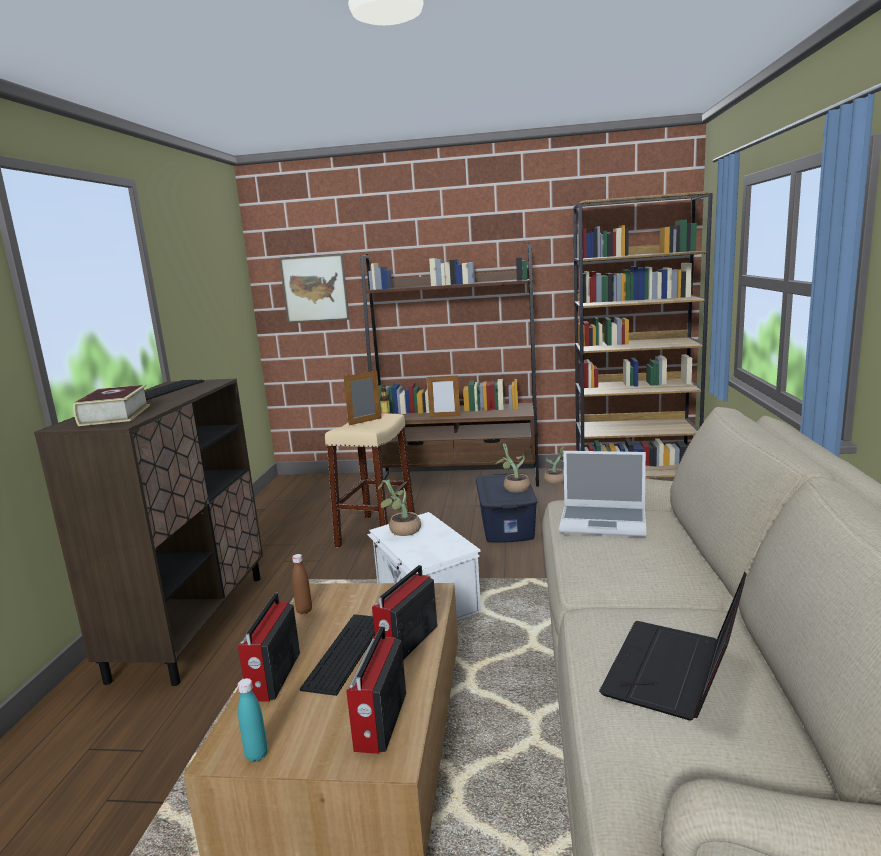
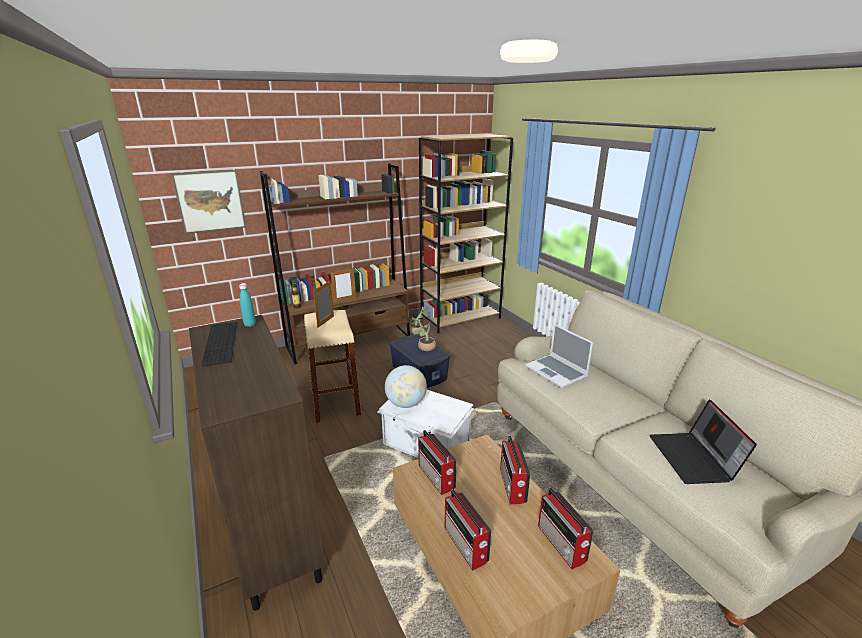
camera: 35 degrees left, 10 degrees up
book [73,385,150,426] -> none
turquoise bottle [238,678,268,762] -> turquoise bottle moved to [239,283,256,327]
brown bottle [292,554,312,614] -> none
keyboard [300,614,375,696] -> none
potted plant [378,480,421,536] -> globe [385,365,427,408]
laptop [559,451,647,537] -> laptop turned 75 degrees clockwise [525,324,593,388]
none -> radio [418,430,456,495]

